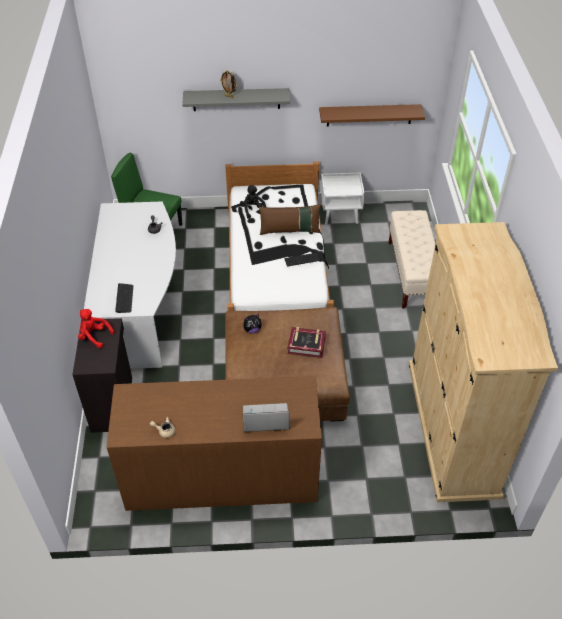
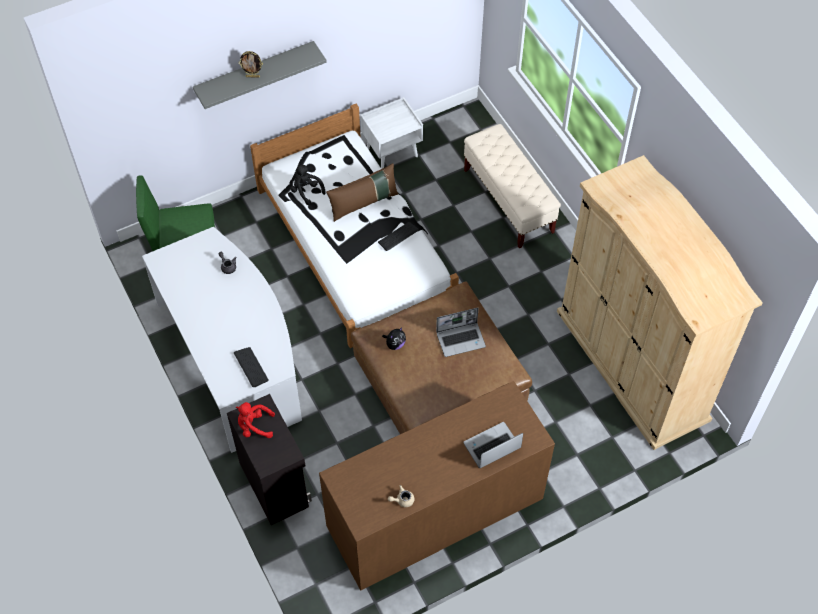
camera: 25 degrees left, 10 degrees up
book [287,327,326,358] -> laptop [436,308,486,357]
brown shelf [319,104,425,127] -> none

